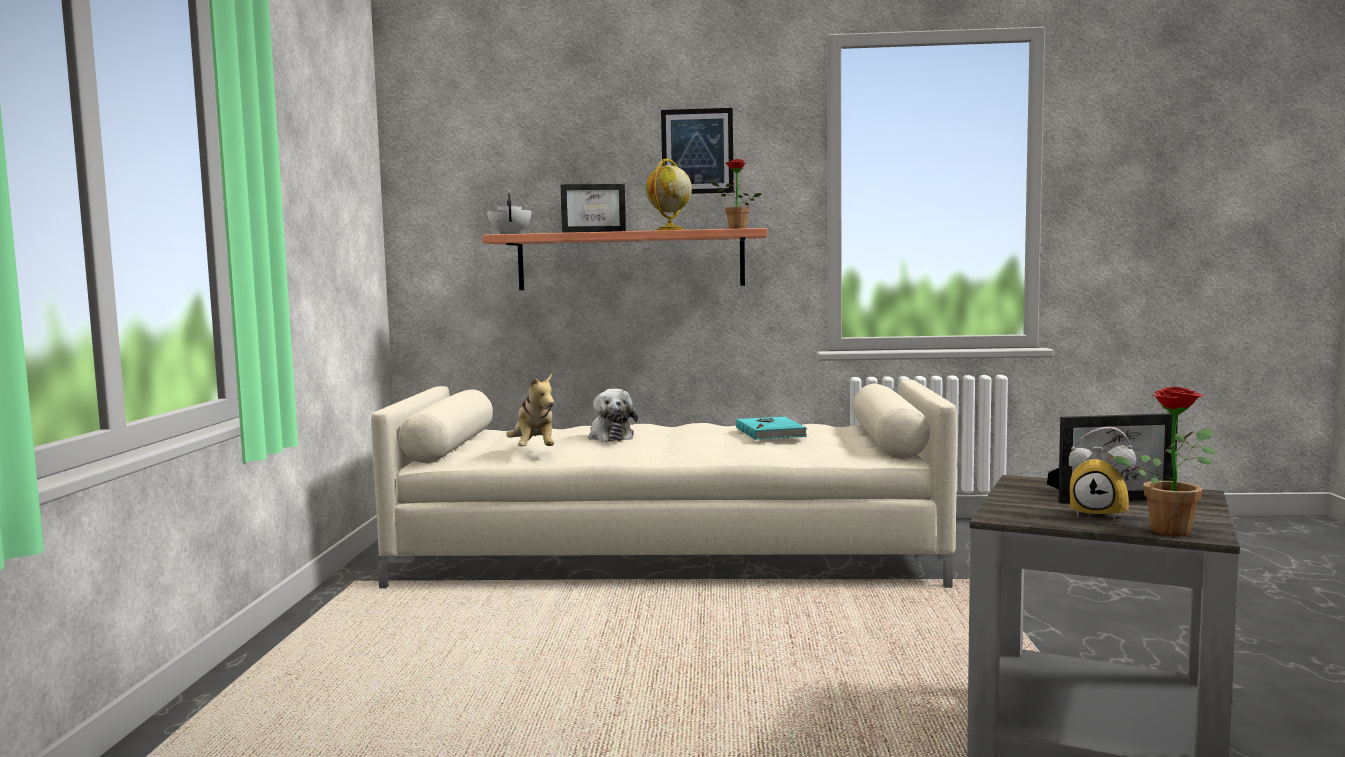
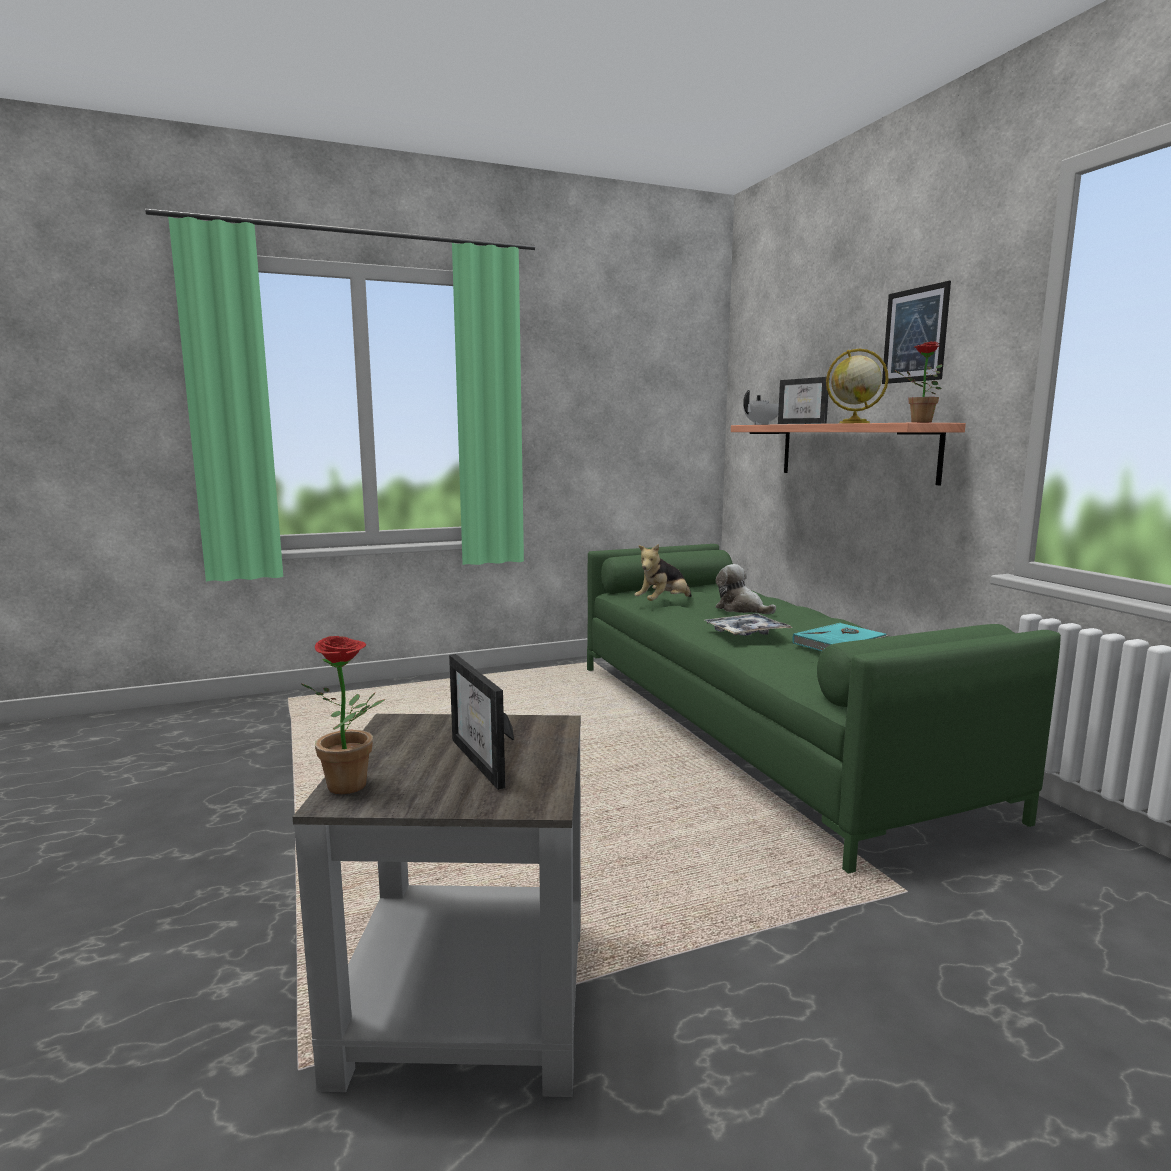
camera: 65 degrees right, 5 degrees up
beige sofa [371,380,957,589] -> green sofa [587,544,1061,874]
plush toy [588,389,638,442] -> plush toy turned 90 degrees clockwise [715,564,776,614]
alarm clock [1069,427,1136,521] -> none
none -> tray [705,613,792,636]

